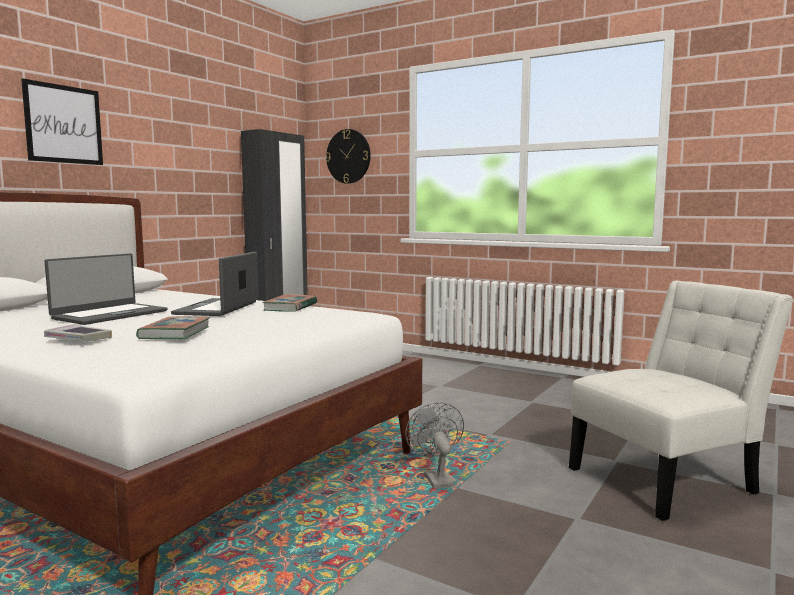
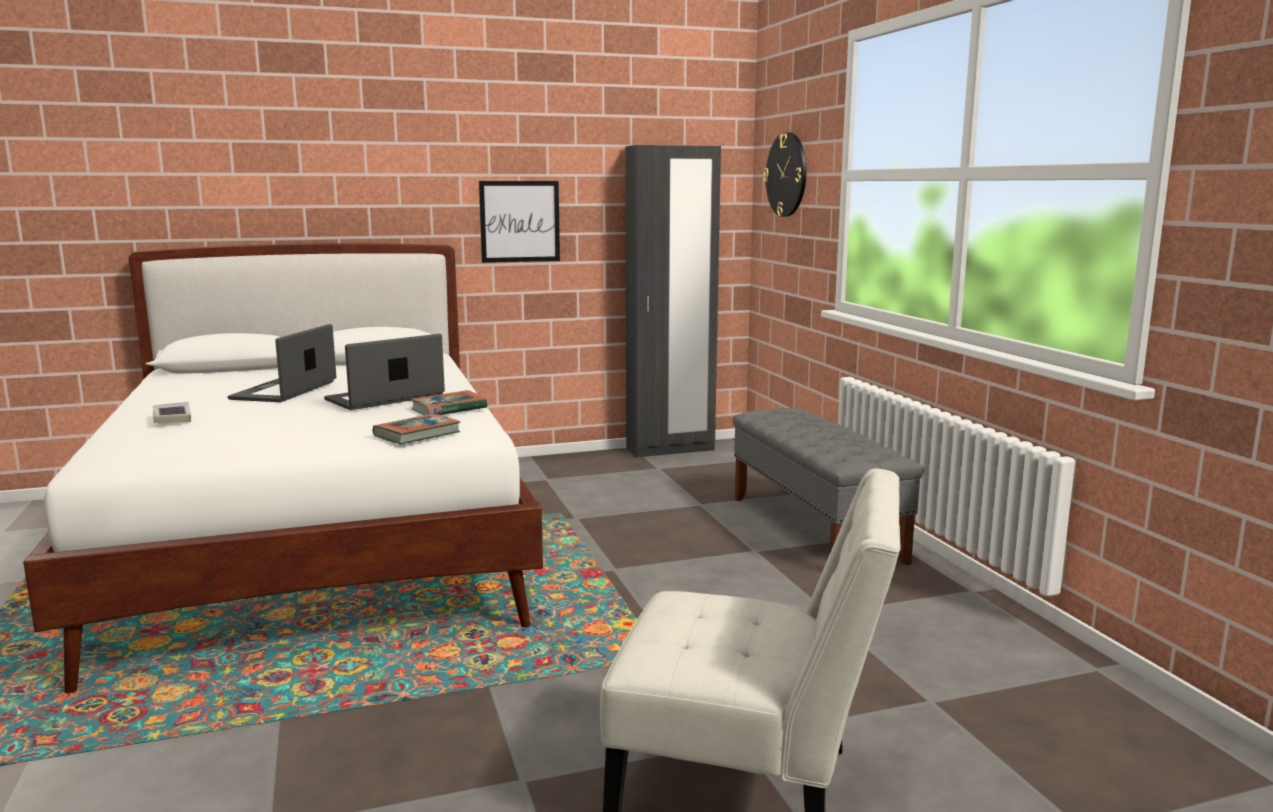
camera: 40 degrees right, 5 degrees up
picture [21,78,103,165] -> picture moved to [479,181,560,263]
laptop [45,253,167,325] -> laptop turned 120 degrees clockwise [228,324,336,402]
book [136,316,210,340] -> book moved to [373,414,460,445]
grey fan [405,402,464,489] -> none
none -> grey bench [733,408,924,565]

